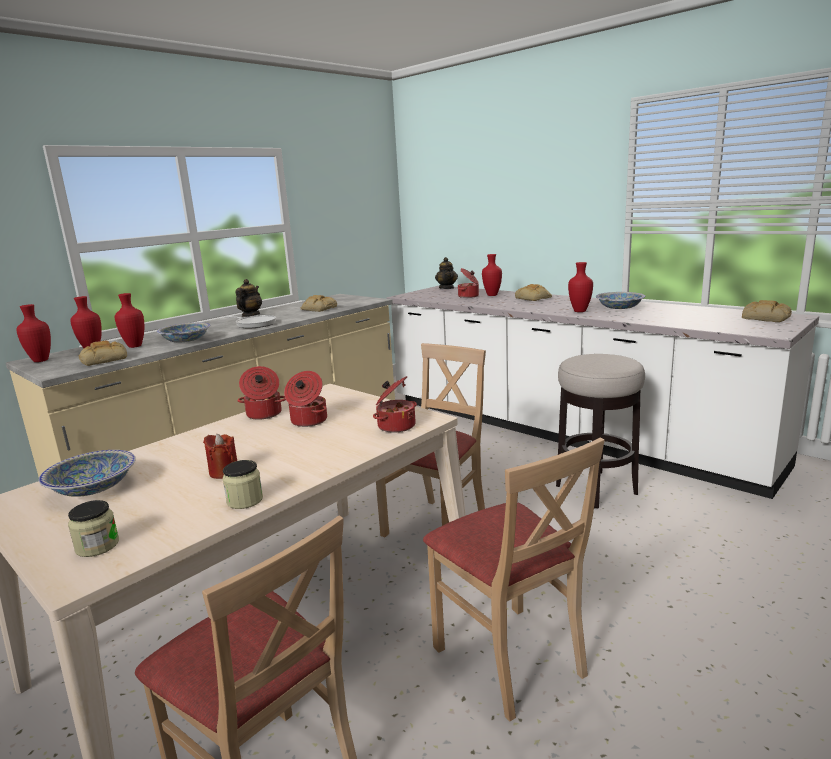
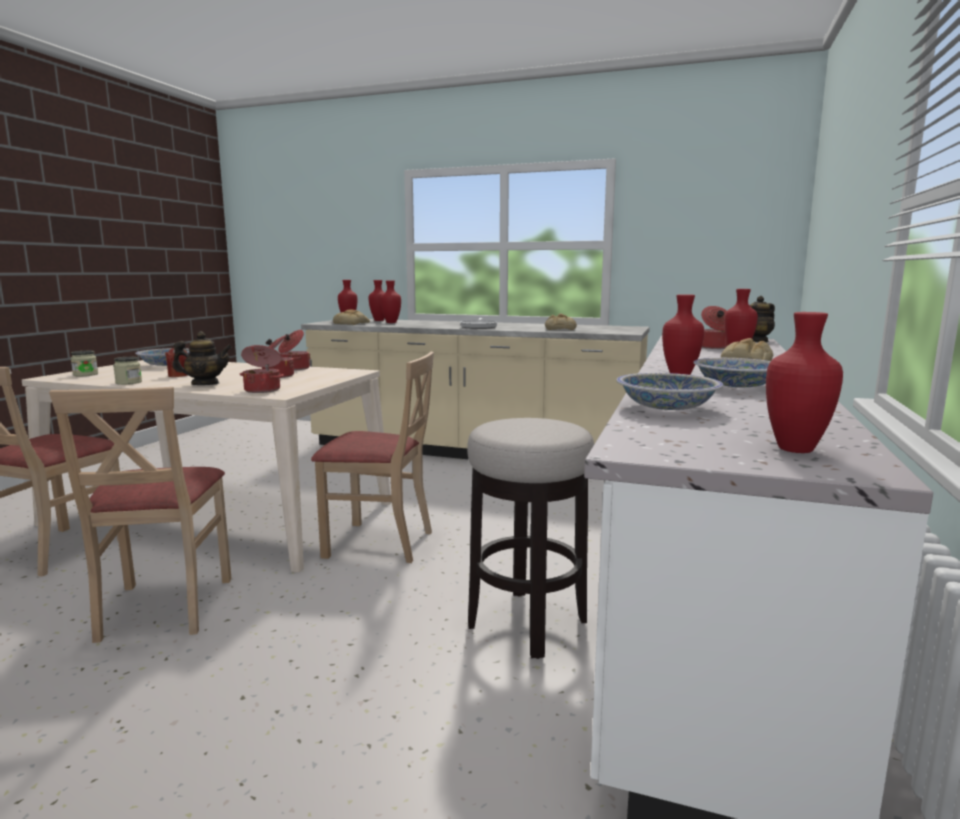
camera: 65 degrees right, 5 degrees down
bowl [157,322,210,342] -> bowl moved to [617,373,723,410]
teapot [236,279,262,317] -> teapot moved to [172,331,232,385]
beige chair [423,437,605,722] -> beige chair turned 45 degrees counterclockwise [49,387,232,643]
bread [742,300,792,322] -> red vase [766,312,843,453]

